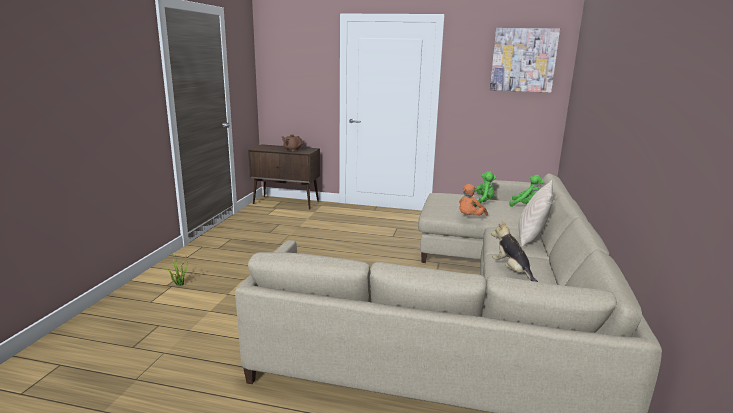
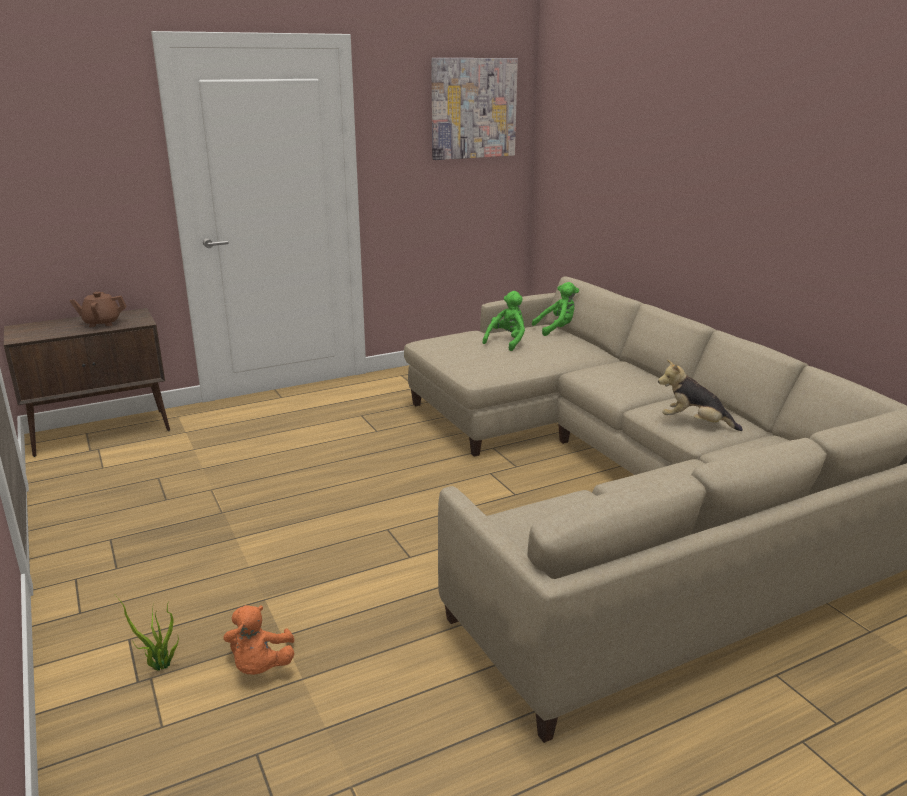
camera: 40 degrees left, 5 degrees up
orange plush toy [459,184,488,216] -> orange plush toy moved to [223,605,295,675]
beige pillow [518,180,553,247] -> none

